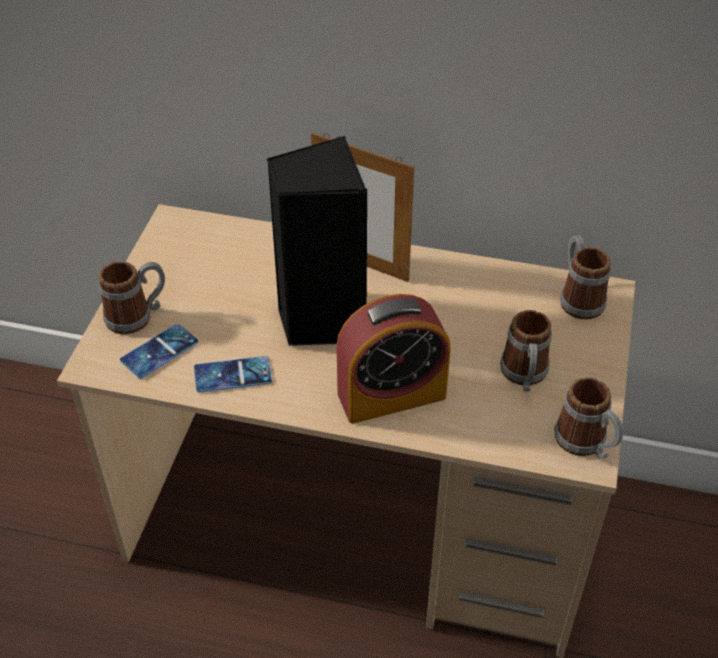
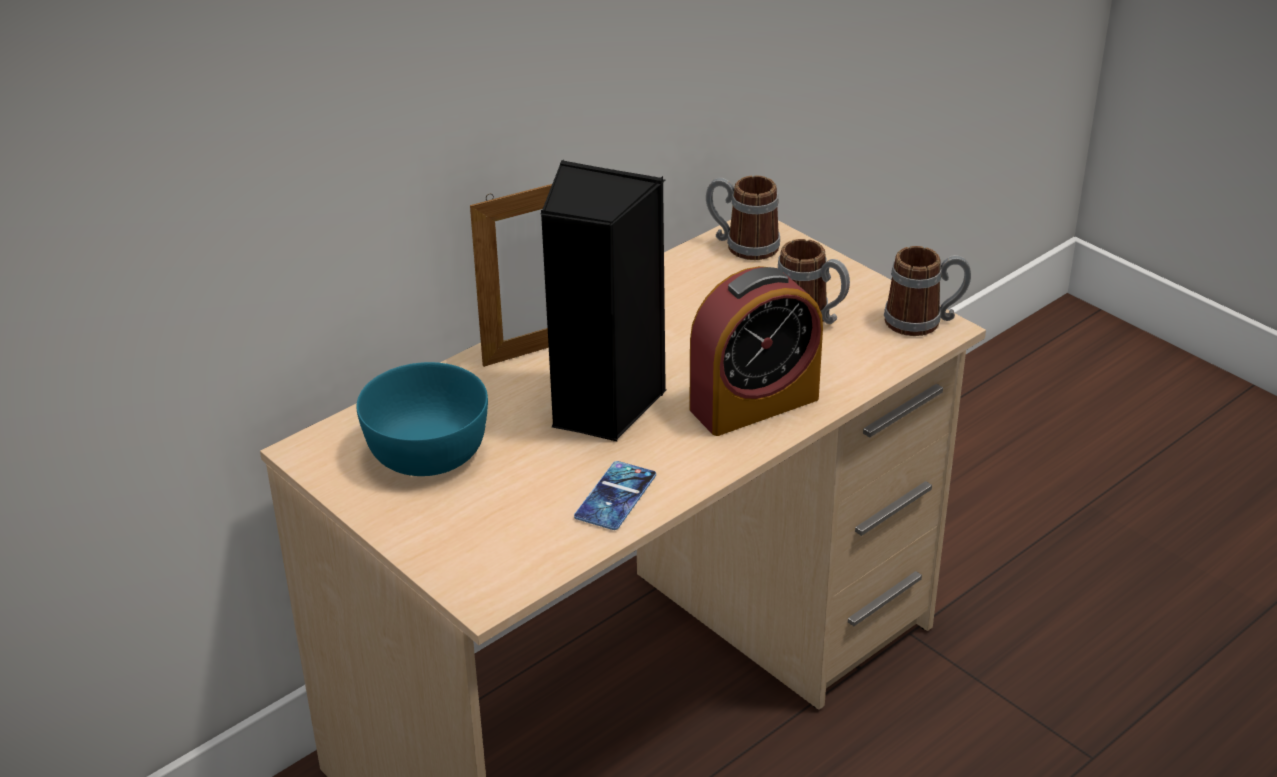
camera: 55 degrees left, 10 degrees down
mug [99,261,165,334] -> none
phone [120,324,198,379] -> none
alarm clock [336,294,451,424] -> alarm clock turned 45 degrees clockwise [689,266,823,436]
none -> turquoise bowl [357,362,488,476]

